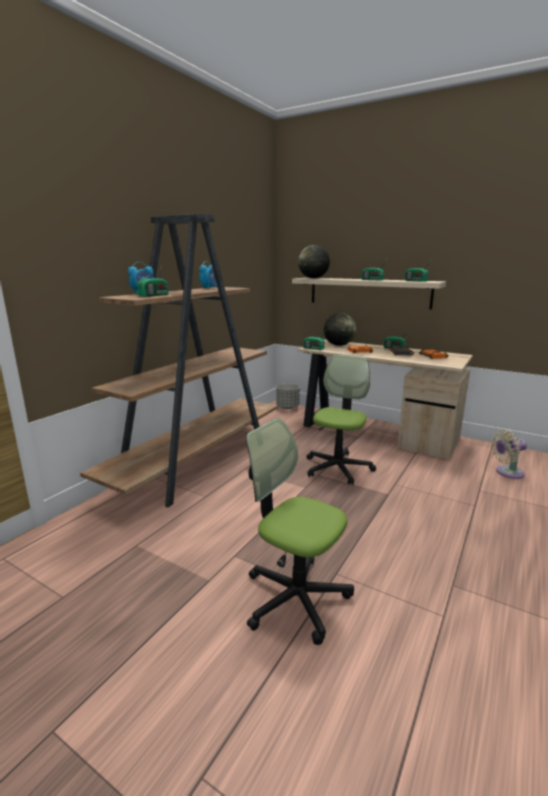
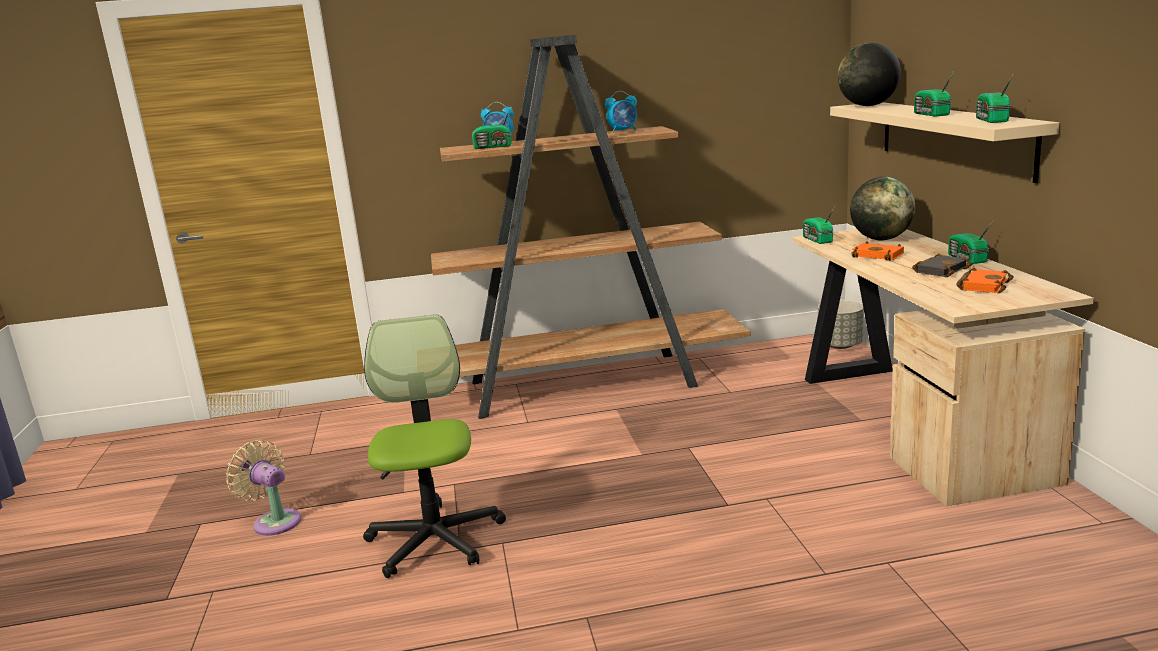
camera: 50 degrees right, 0 degrees up
office chair [307,355,376,485] -> none
beige fan [491,430,527,479] -> beige fan moved to [226,440,301,536]

